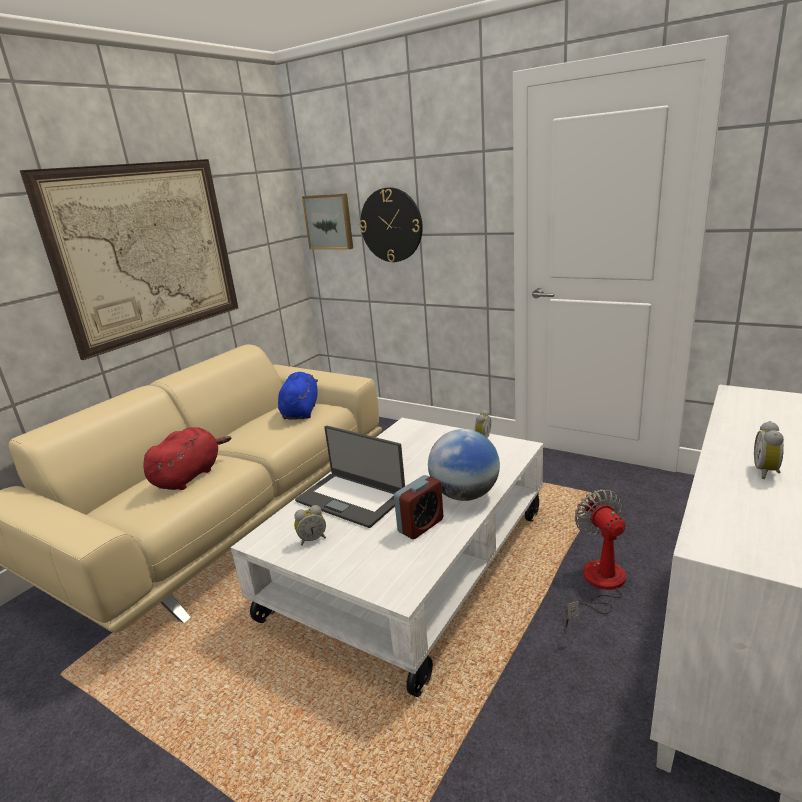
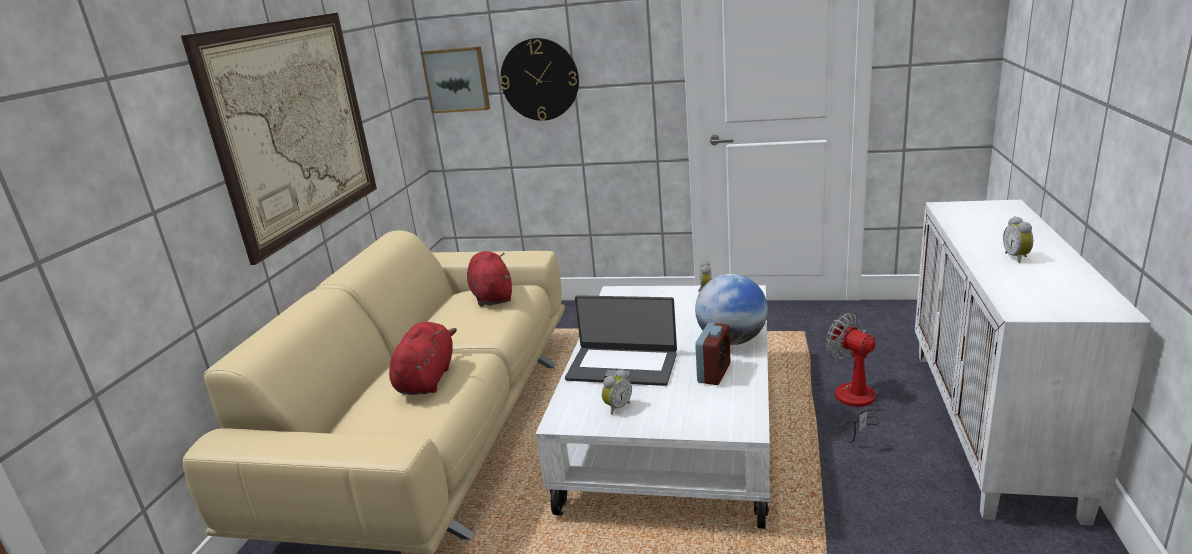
camera: 20 degrees left, 0 degrees up
blue plush toy [278,372,318,420] -> red plush toy [467,251,512,306]

